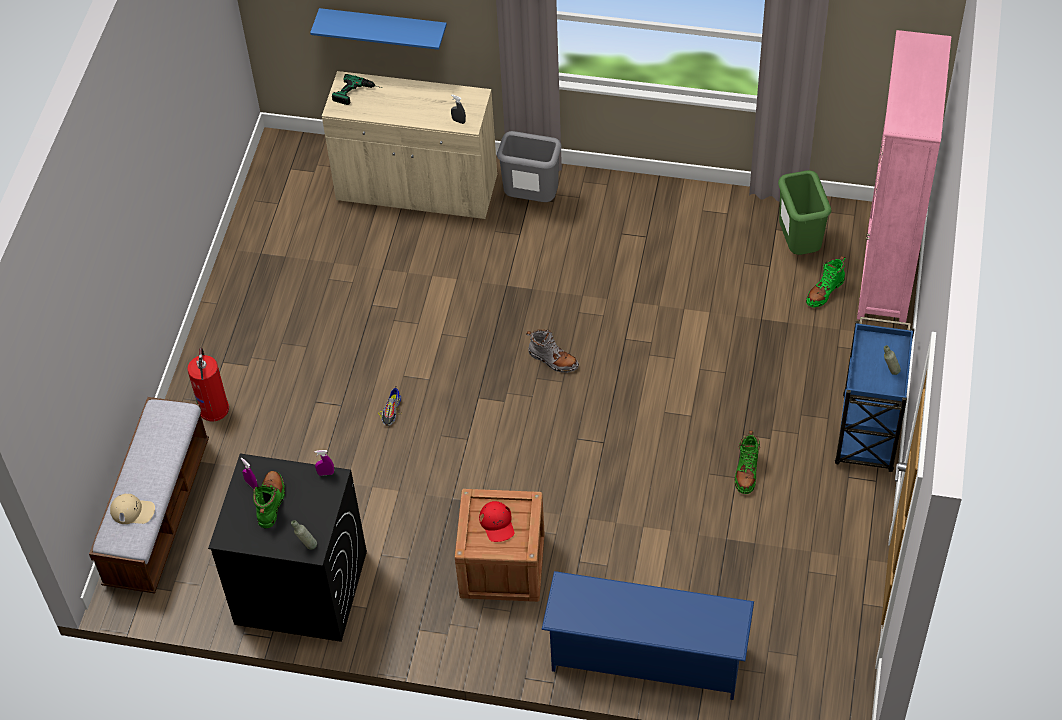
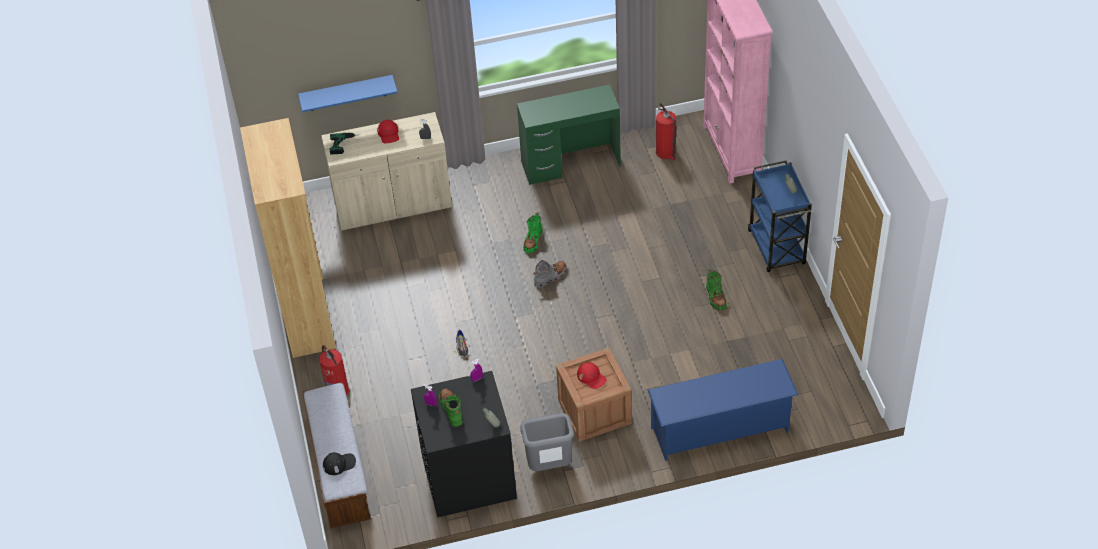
camera: 25 degrees left, 5 degrees down
beige cap [110,493,155,524] -> black cap [323,452,356,475]
grey trash can [497,131,562,202] -> grey trash can moved to [520,413,574,471]
grey boot [526,329,579,373] -> grey boot turned 45 degrees counterclockwise [533,260,567,288]
green trash can [778,170,831,255] -> fire extinguisher [656,103,677,160]
green boot [806,256,845,308] -> green boot moved to [523,213,543,253]
none -> brown bookcase [240,118,336,358]
none -> red cap [377,120,399,143]
none -> green desk [517,85,621,185]

